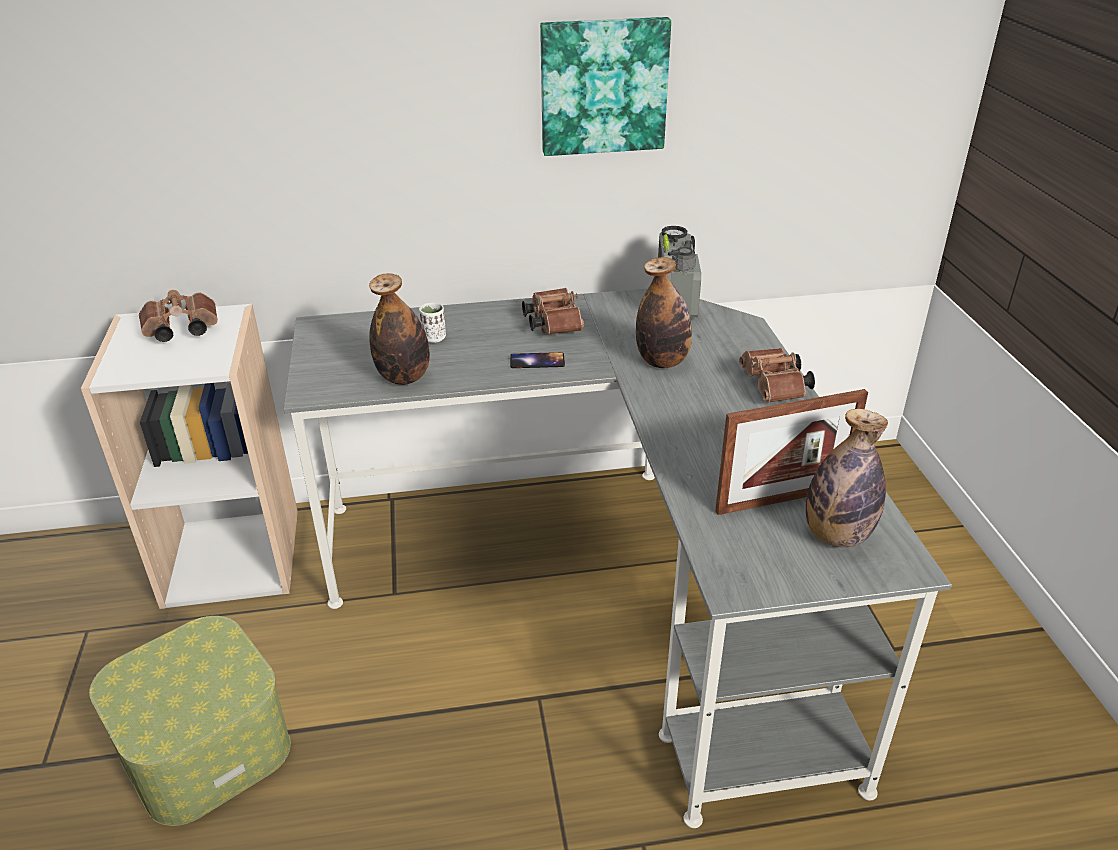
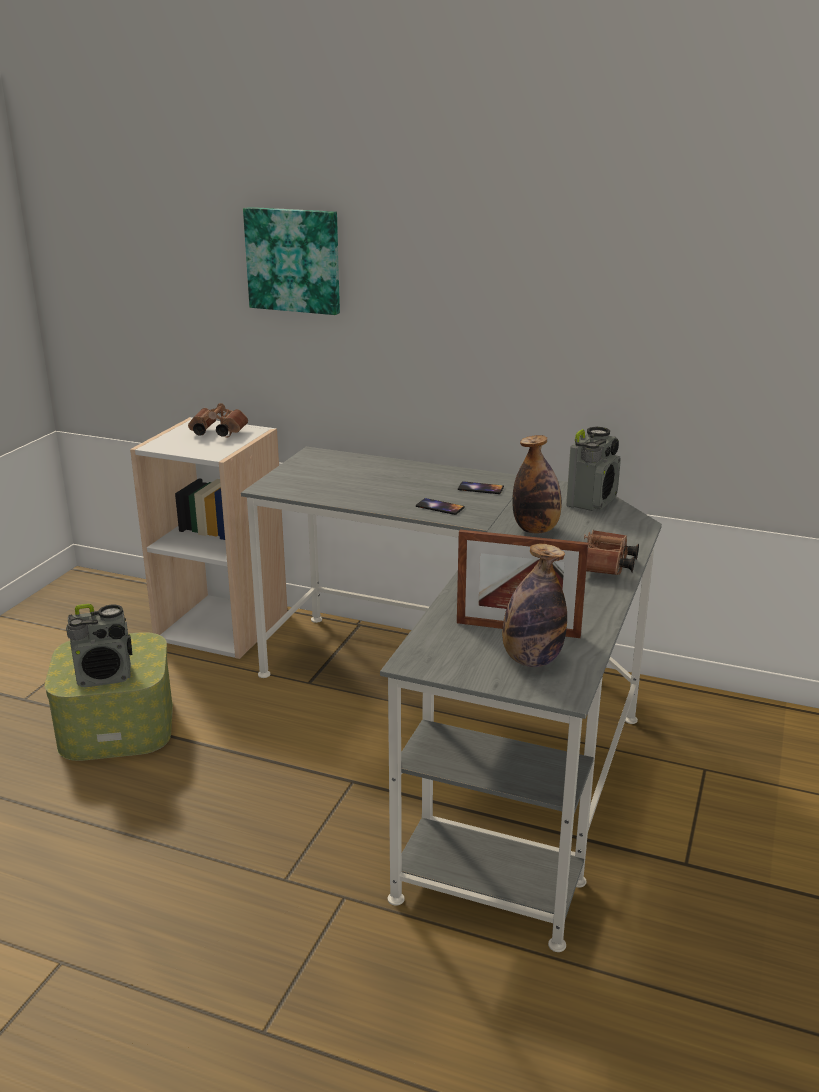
camera: 30 degrees right, 10 degrees down
bottle [369,273,430,385] -> none
white cup [419,303,446,343] -> none
brown binoculars [522,288,584,335] -> phone [458,481,504,494]
picture [540,17,671,156] -> picture moved to [243,207,340,315]
none -> radio [66,604,132,687]

